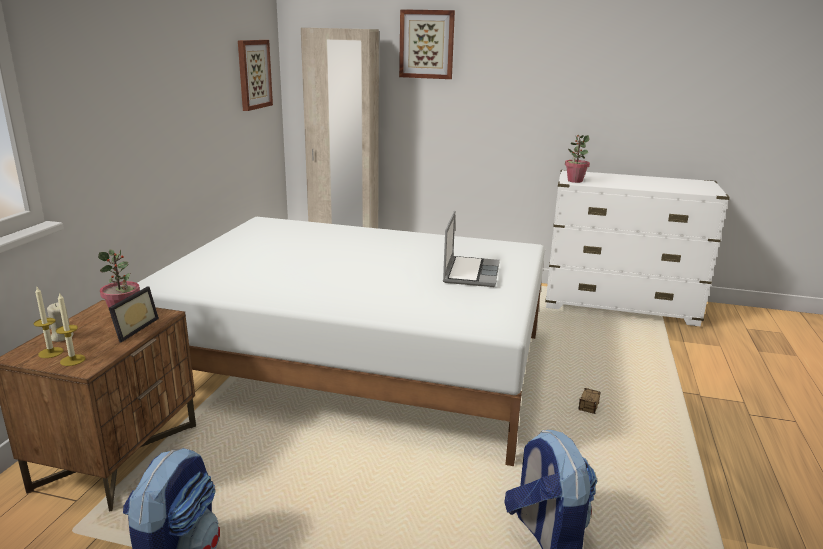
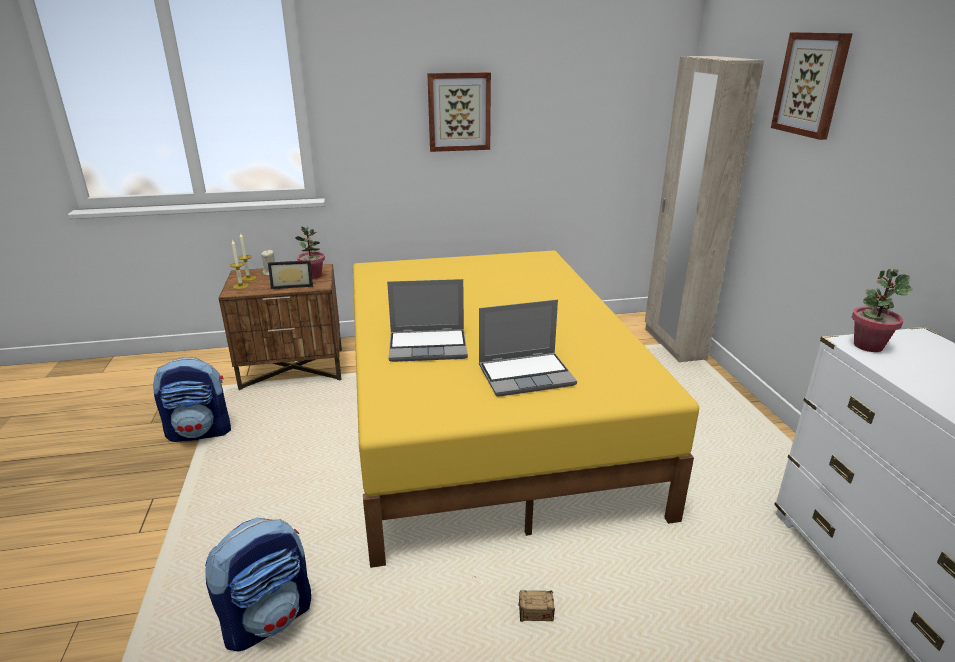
camera: 65 degrees right, 5 degrees up
white bed [138,217,545,466] -> yellow bed [353,250,699,568]
picture [238,40,273,111] -> picture moved to [427,72,491,152]
none -> laptop [387,279,468,362]

